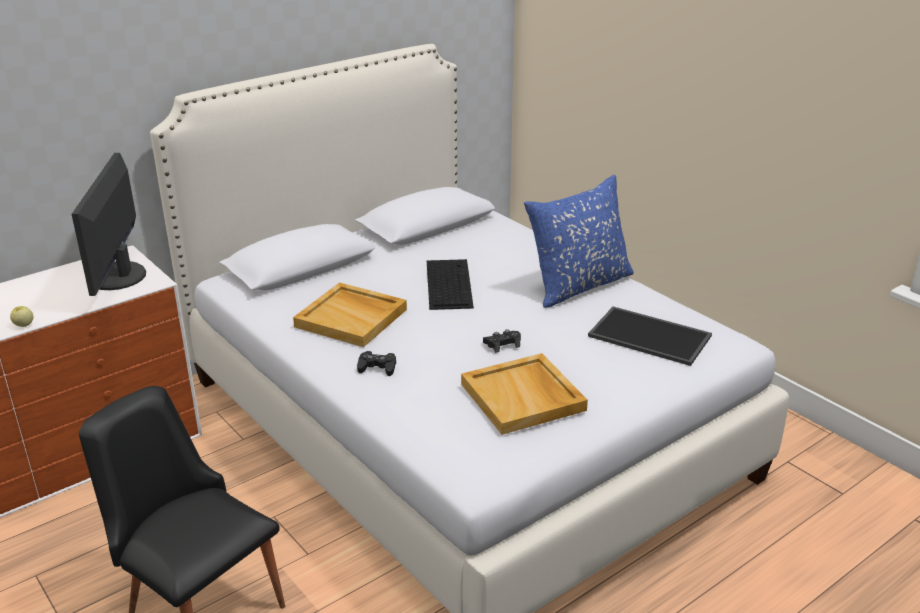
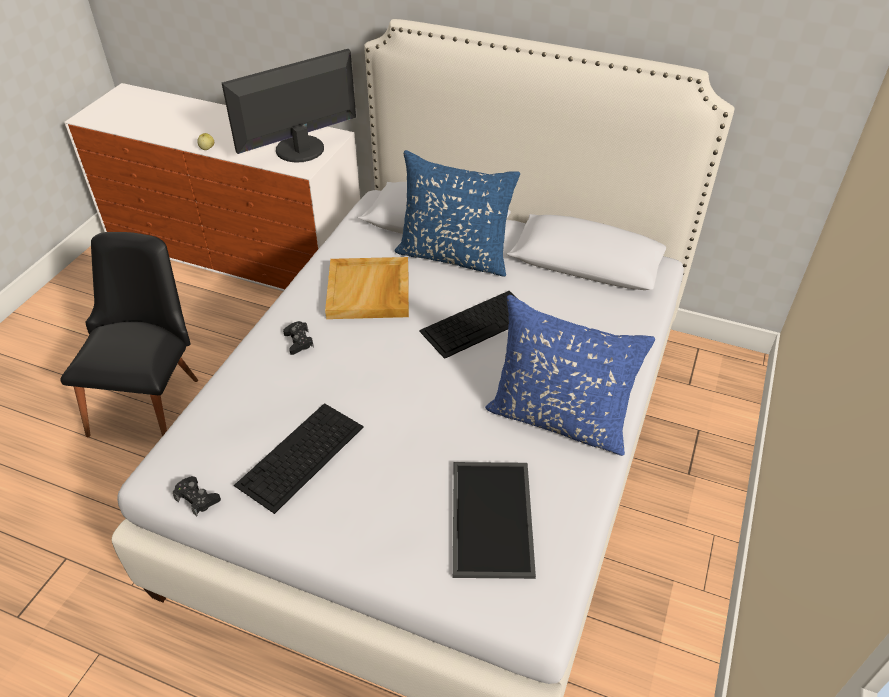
camera: 60 degrees right, 15 degrees up
beige tray [461,353,588,435] -> keyboard [234,403,364,514]
black game controller [483,329,521,353] -> black game controller moved to [173,476,221,516]
none -> blue pillow [394,150,520,277]

